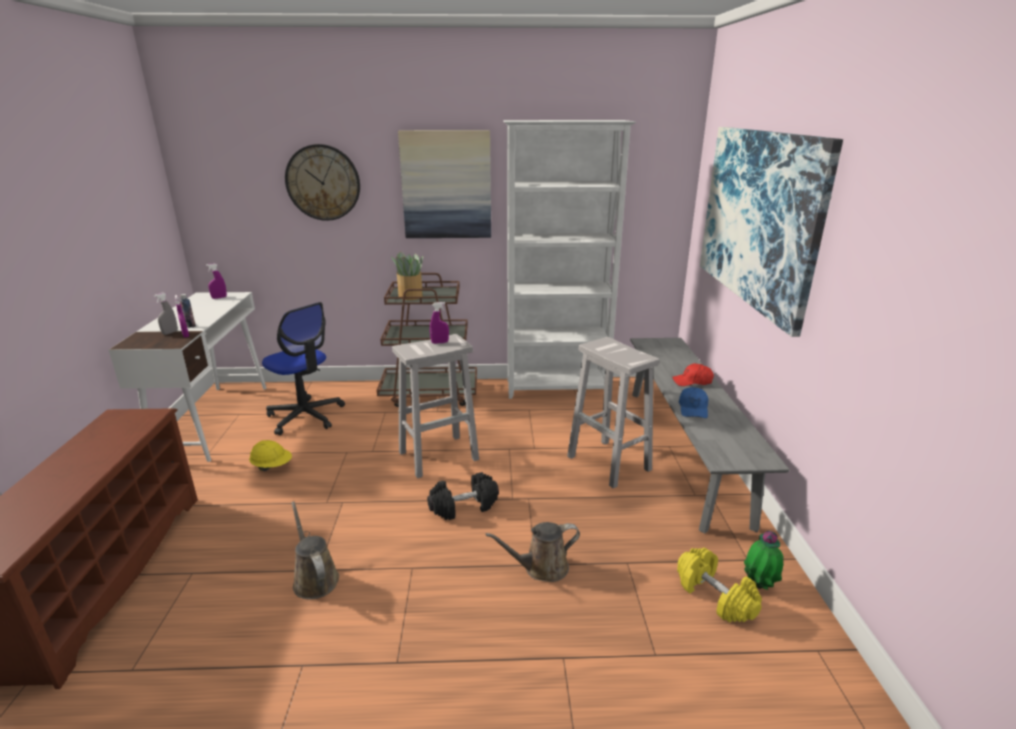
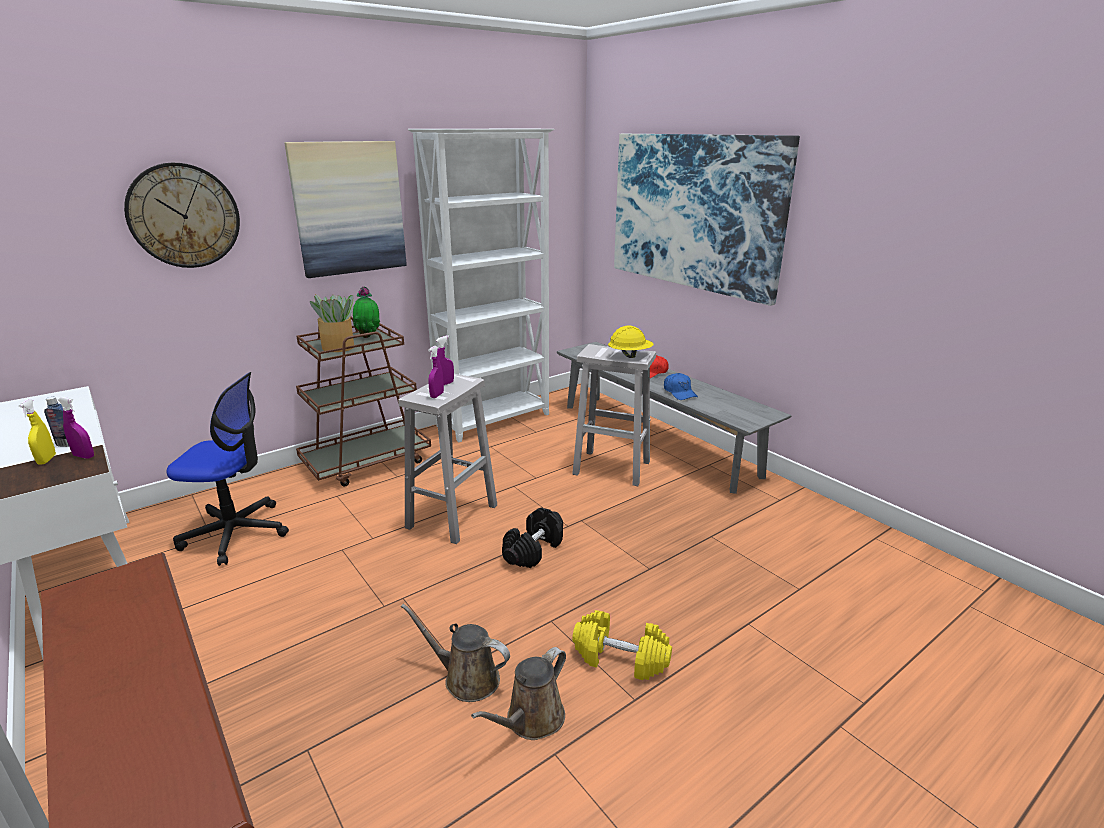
camera: 35 degrees left, 0 degrees up
grey spray bottle [154,293,178,335] -> yellow spray bottle [19,399,56,465]
purple spray bottle [206,263,227,299] -> purple spray bottle moved to [428,346,444,398]
yellow hard hat [249,440,292,471] -> yellow hard hat moved to [608,325,653,358]
brown watering can [486,522,580,582] -> brown watering can moved to [471,647,566,740]
yellow dumbbell [677,548,762,623] -> yellow dumbbell moved to [572,610,672,680]
potted plant [744,531,783,590] -> potted plant moved to [353,286,380,338]

